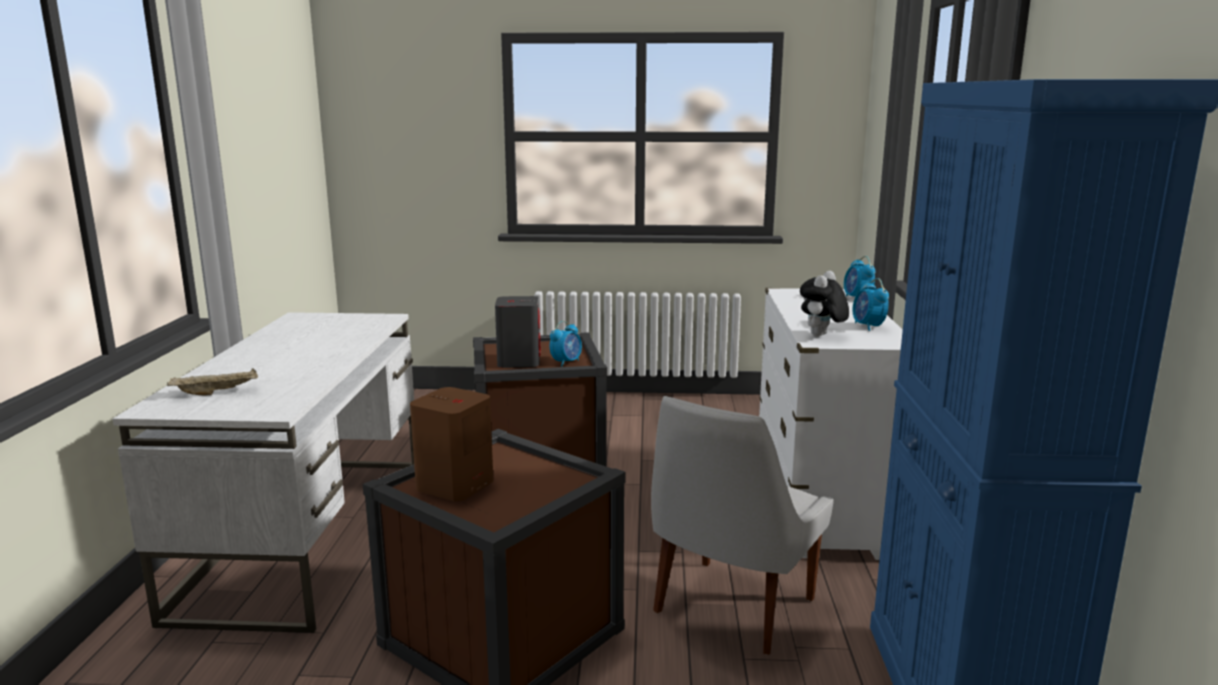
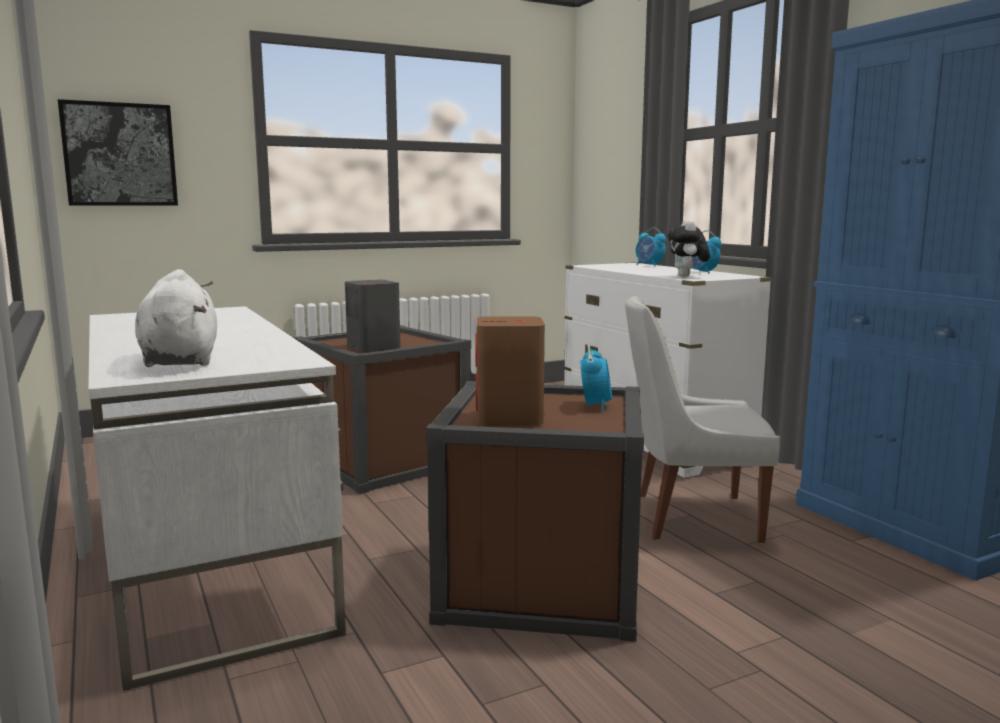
camera: 30 degrees left, 5 degrees down
beige tray [167,368,258,395] -> white plush toy [135,269,217,367]
alarm clock [550,321,582,367] -> alarm clock moved to [580,344,612,411]
white chair [651,396,833,655] -> white chair turned 90 degrees clockwise [625,295,780,543]
none -> picture [58,99,178,206]

